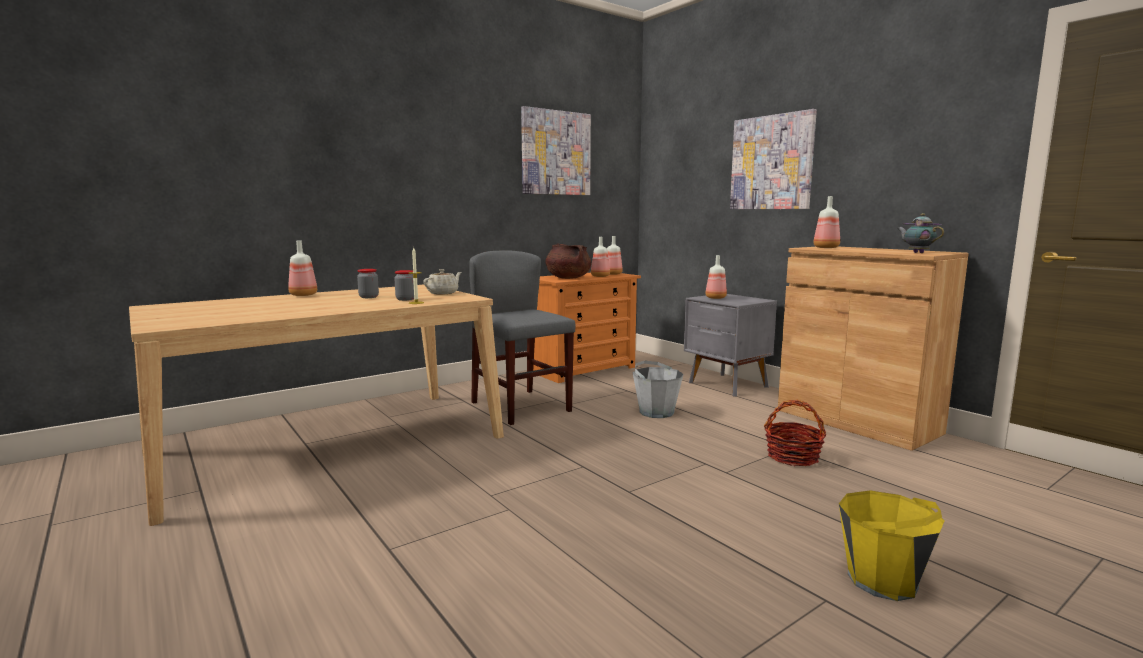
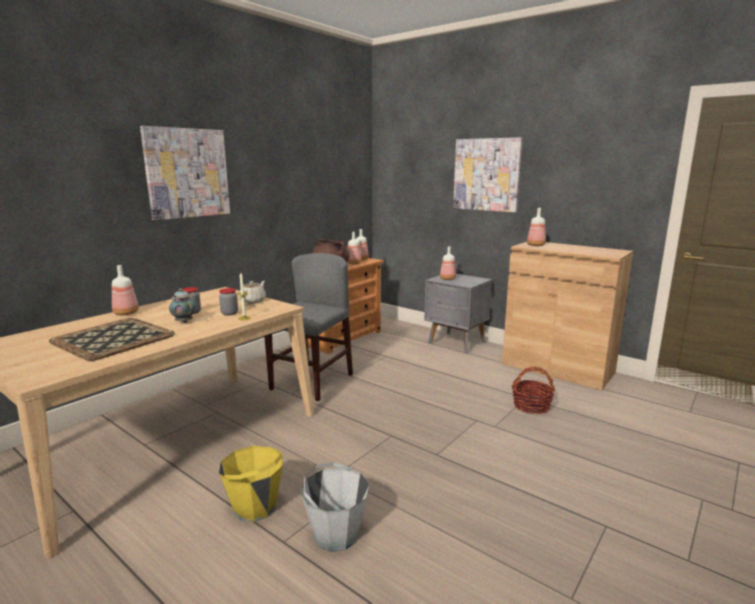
camera: 15 degrees left, 5 degrees up
grey chair [469,250,575,425] -> grey chair turned 75 degrees clockwise [264,253,353,401]
picture [521,106,591,195] -> picture moved to [140,126,230,221]
grey bucket [633,361,684,418] -> grey bucket moved to [300,462,369,552]
yellow bucket [839,490,944,601] -> yellow bucket moved to [219,446,283,522]
teapot [897,213,944,253] -> teapot moved to [169,288,196,323]
none -> tray [49,318,175,361]

